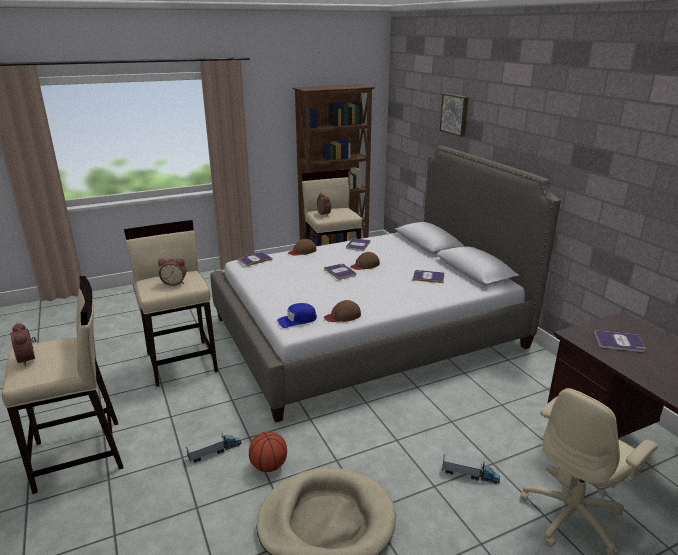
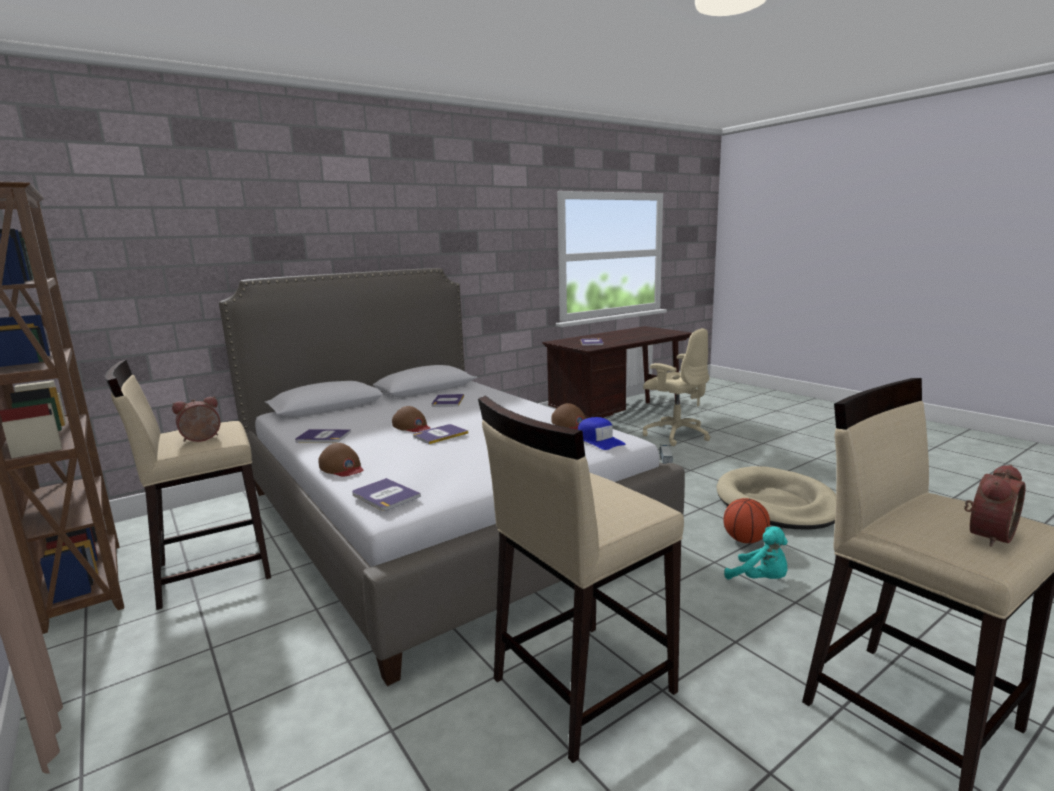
camera: 100 degrees left, 10 degrees down
alarm clock [158,258,186,286] -> none
toy truck [186,433,242,463] -> turquoise plush toy [724,526,788,579]
picture [440,93,469,137] -> none

